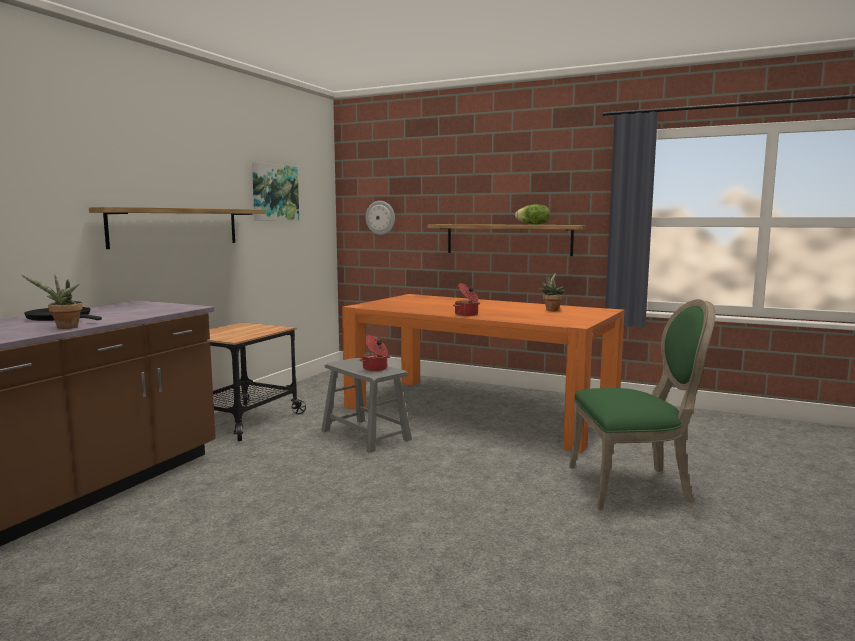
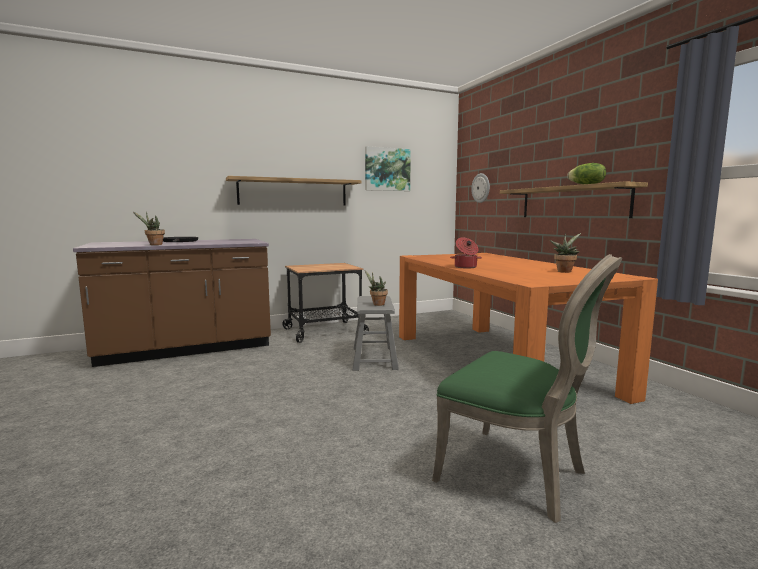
camera: 40 degrees right, 0 degrees up
cooking pot [360,336,391,371] -> potted plant [365,270,388,306]

